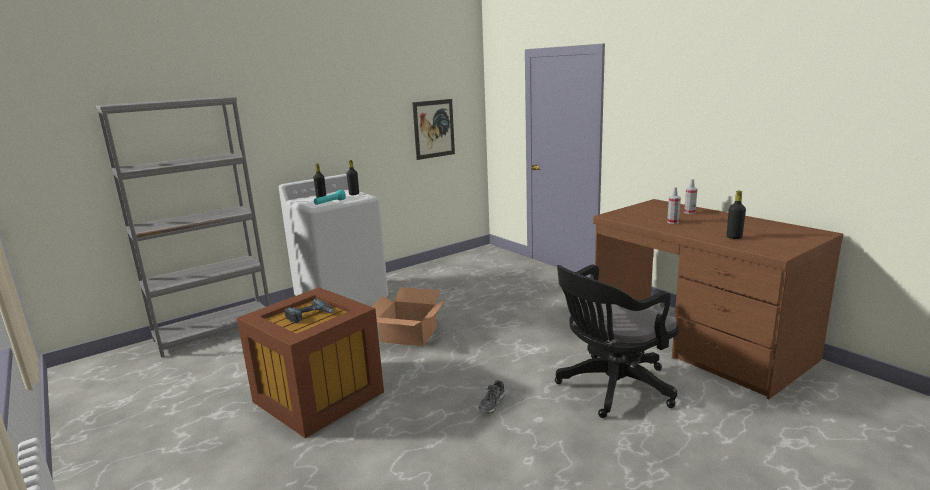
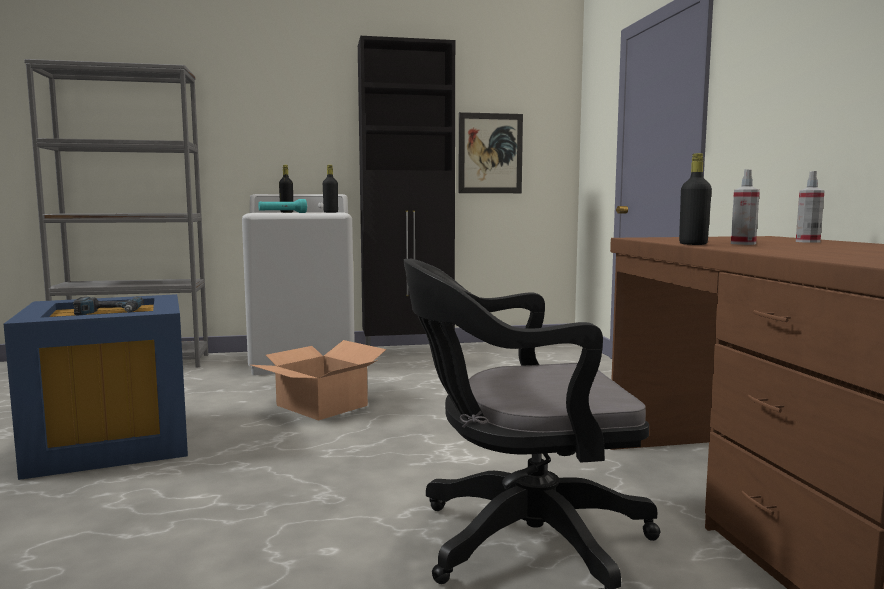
camera: 25 degrees right, 10 degrees down
brown storage box [237,287,384,438] -> blue storage box [4,294,188,480]
shoe [478,380,505,413] -> none
black bottle [727,191,746,239] -> black bottle moved to [679,153,712,245]
none -> black cabinet [358,36,455,346]

